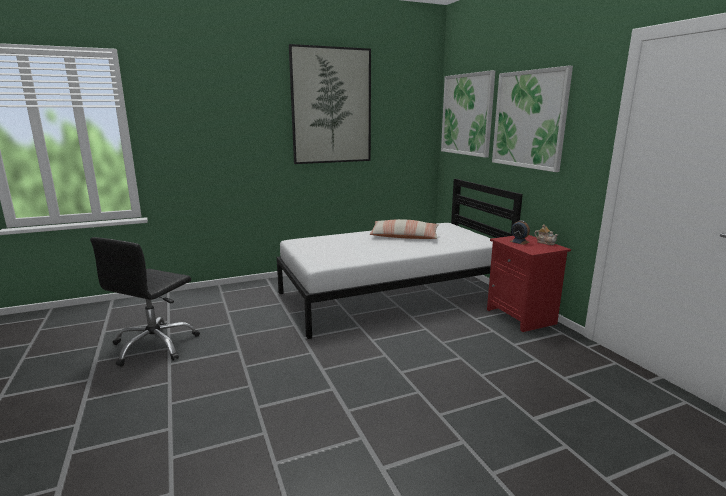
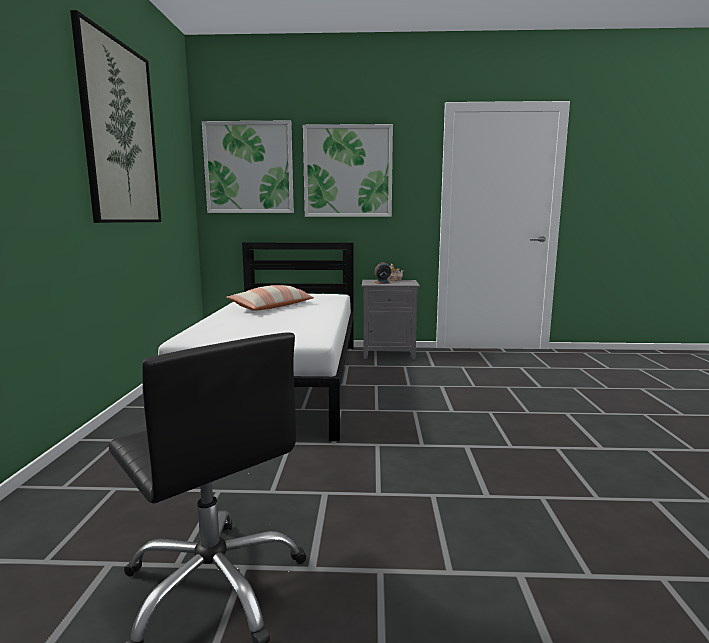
camera: 65 degrees left, 5 degrees down
red nightstand [487,235,571,332] -> grey nightstand [362,280,420,359]

